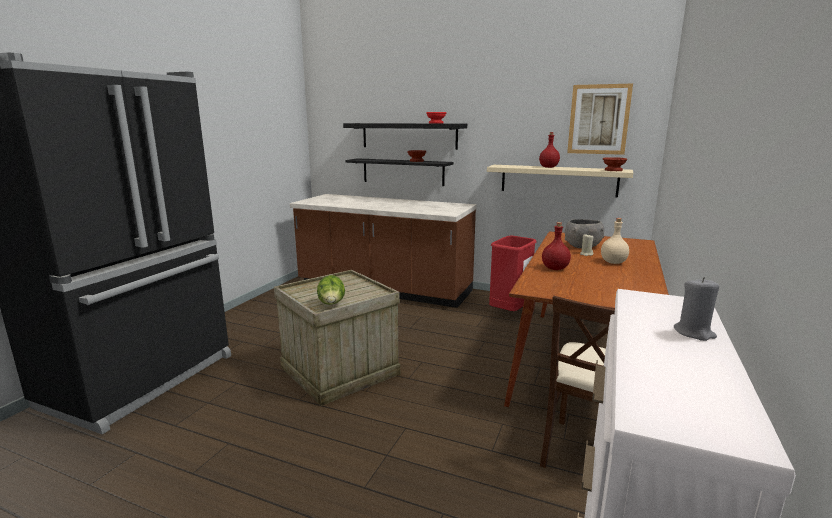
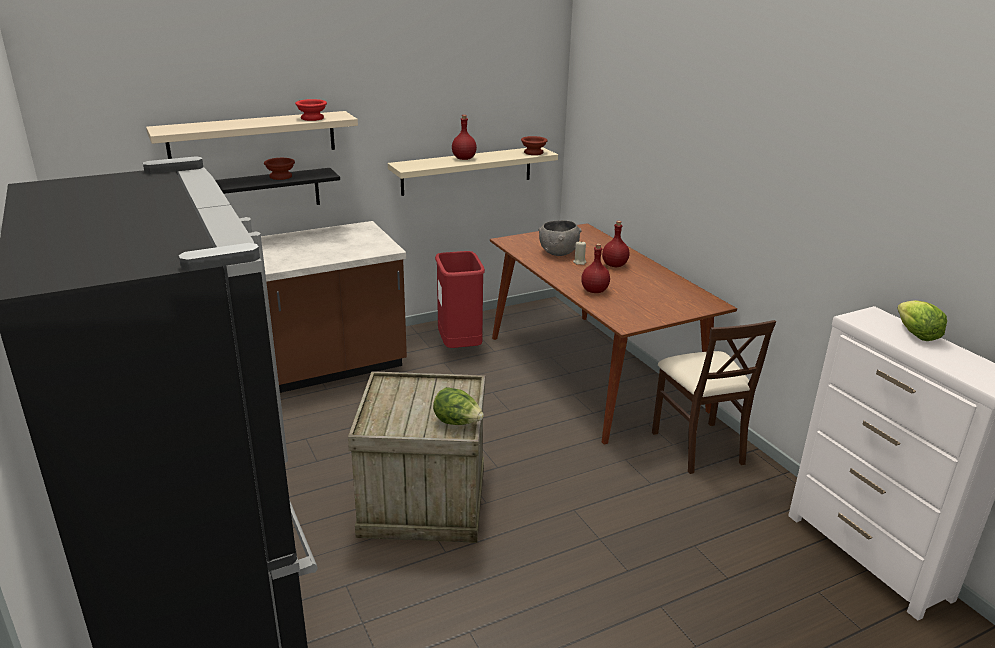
camera: 50 degrees left, 10 degrees up
black shelf [343,123,467,150] -> beige shelf [146,111,358,159]
picture [567,84,633,155] -> none
beige bottle [601,218,629,264] -> red bottle [602,221,630,267]
grey candle [674,277,719,341] -> lettuce [897,300,947,341]

